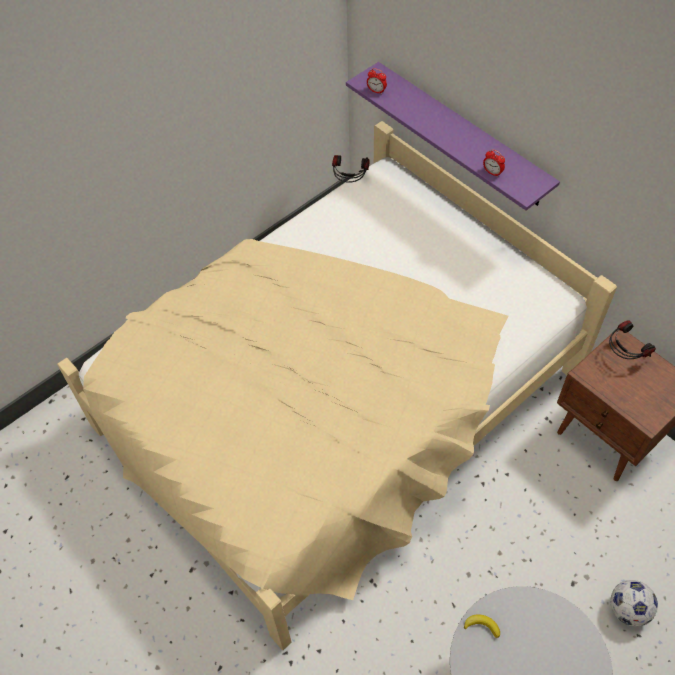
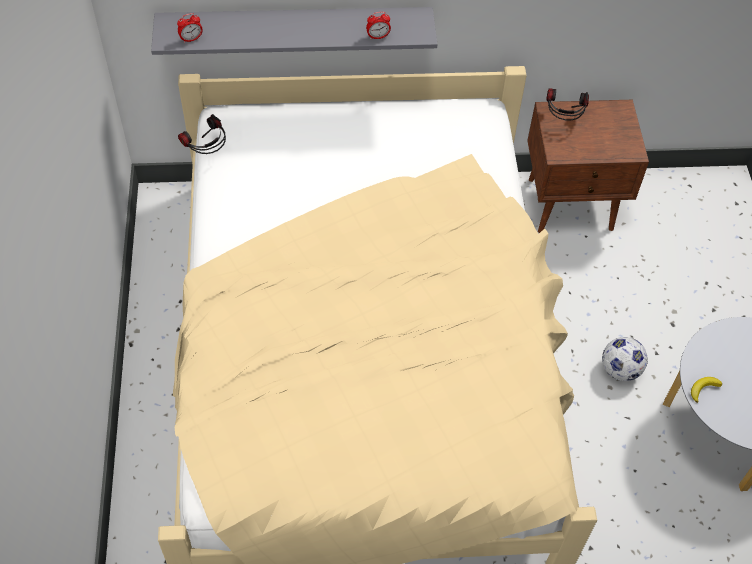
camera: 55 degrees left, 0 degrees up
purple shelf [346,62,560,210] -> grey shelf [151,7,437,55]
football [610,580,658,627] -> football moved to [602,337,648,381]

